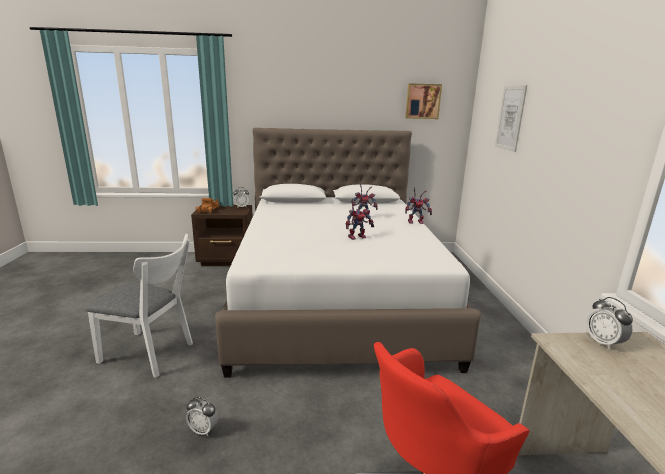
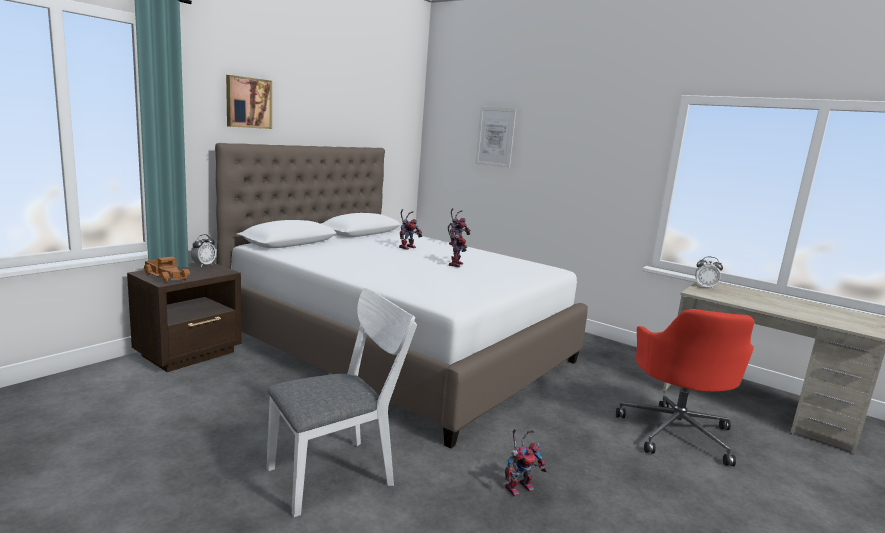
camera: 50 degrees left, 5 degrees down
alarm clock [186,397,219,436] -> toy robot [505,429,547,497]
picture [405,83,442,119] -> picture moved to [226,75,272,129]

